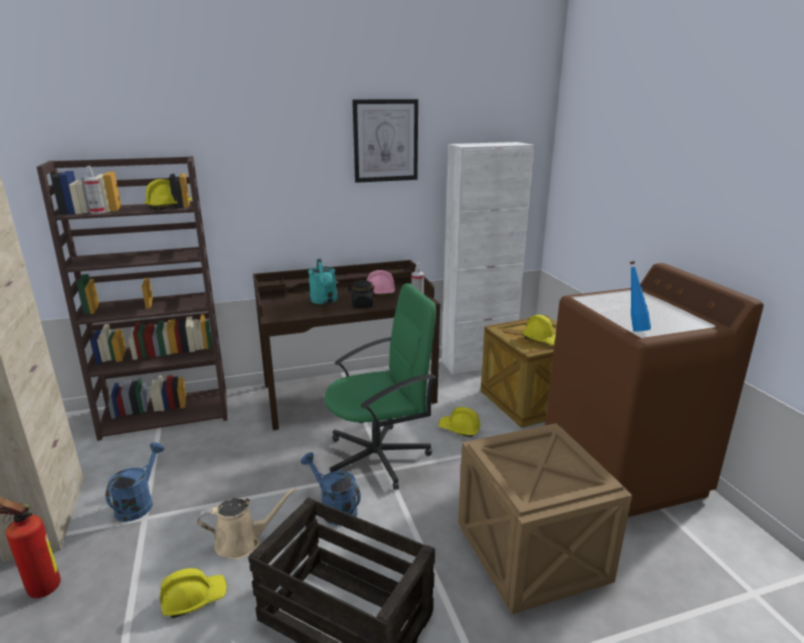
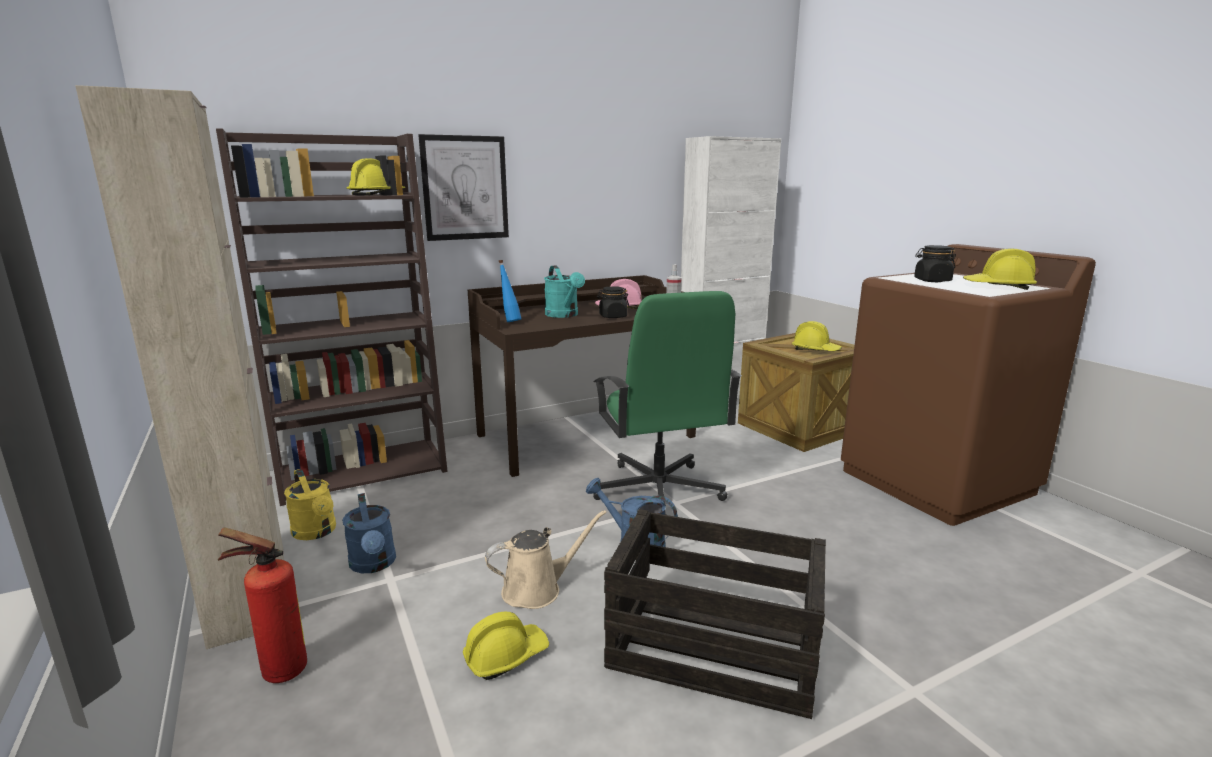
camera: 10 degrees left, 5 degrees down
spray bottle [83,166,105,214] -> none
blue watering can [106,442,165,522] -> blue watering can turned 150 degrees clockwise [342,493,396,573]
green office chair [324,283,436,490] -> green office chair turned 105 degrees clockwise [593,291,742,515]
picture [352,99,418,183] -> picture moved to [419,134,509,241]
yellow hard hat [438,407,481,437] -> yellow hard hat moved to [963,248,1037,290]
crate [458,423,632,614] -> none
blue bottle [630,261,651,332] -> blue bottle moved to [499,260,521,322]
none -> yellow watering can [284,469,336,540]
none -> black jar [914,245,956,282]

